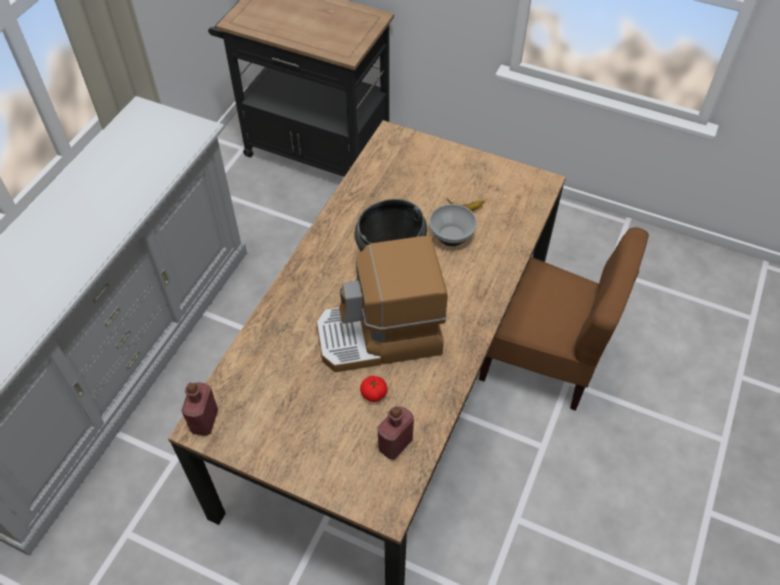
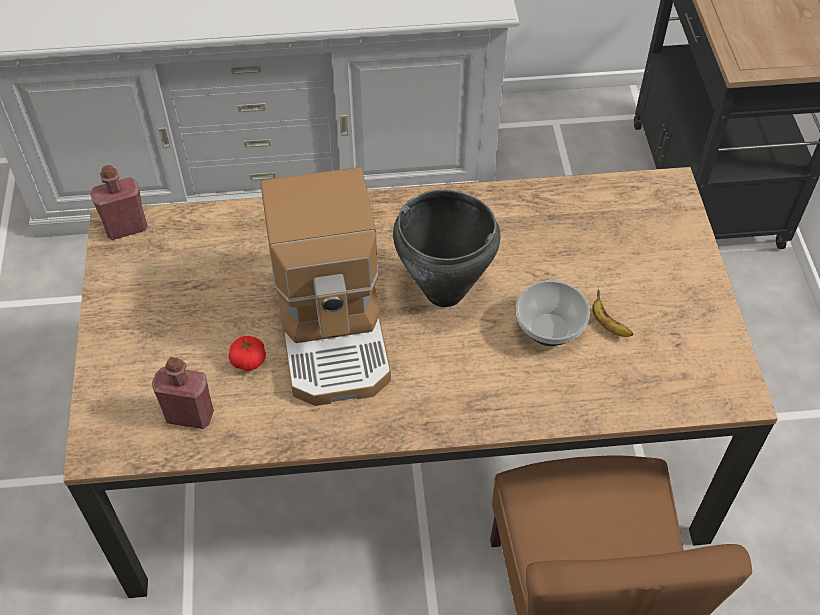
camera: 60 degrees right, 0 degrees up
coffee machine [316,236,448,372] -> coffee machine turned 150 degrees counterclockwise [260,167,391,406]

